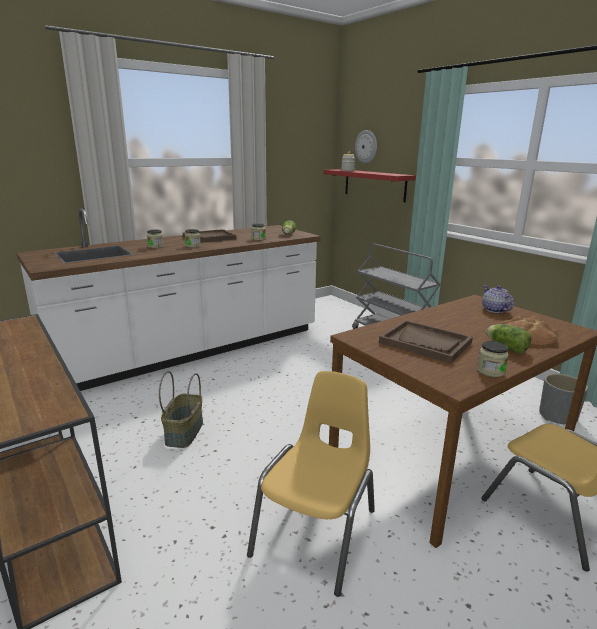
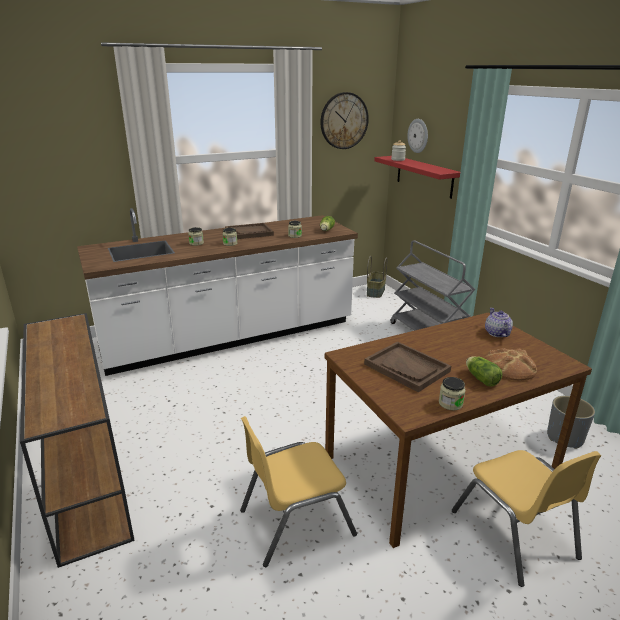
camera: 10 degrees right, 5 degrees up
basket [159,371,203,448] -> basket moved to [367,256,387,298]
yellow chair [247,371,375,597] -> yellow chair turned 150 degrees counterclockwise [240,416,357,567]
none -> wall clock [321,92,369,149]

